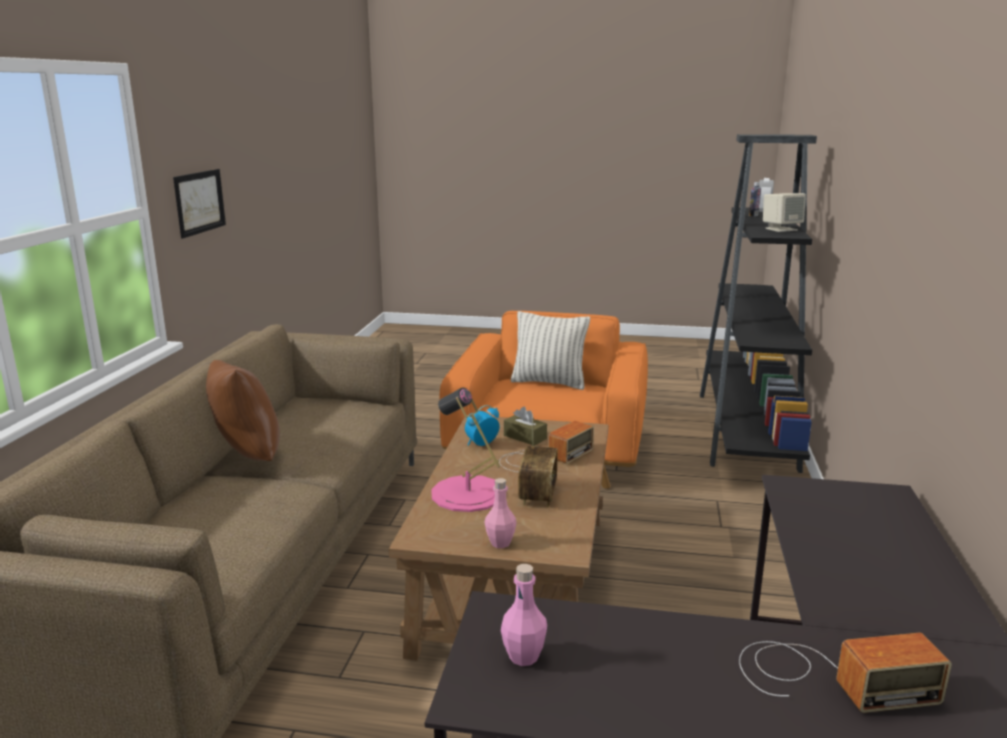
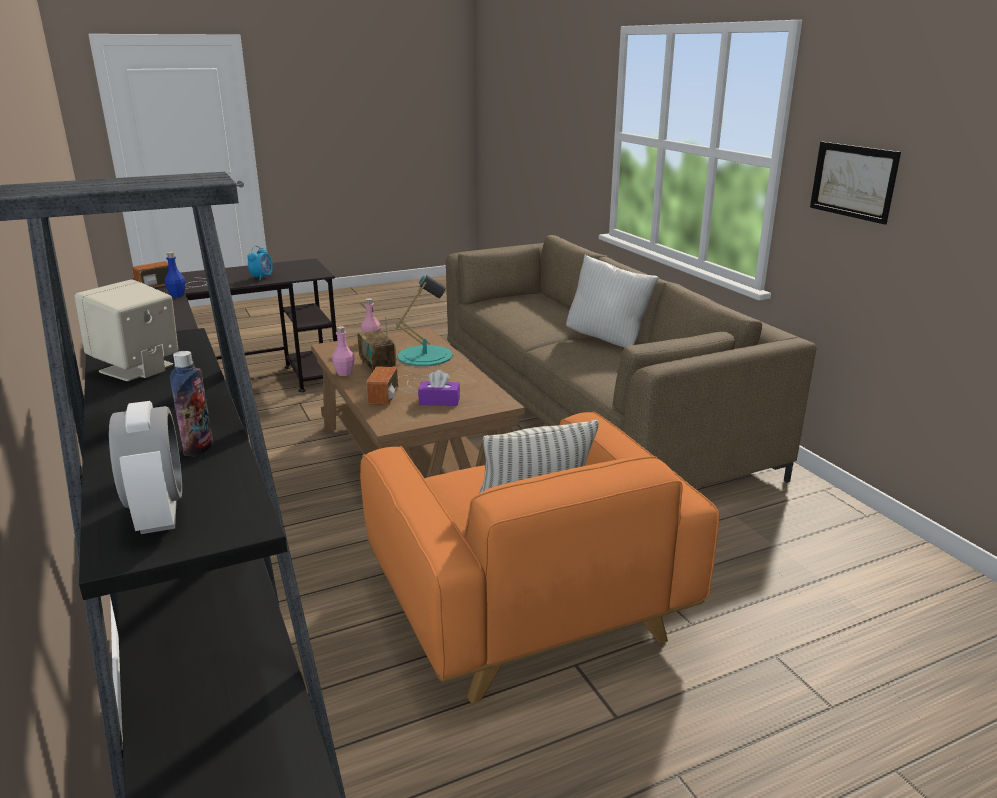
camera: 145 degrees right, 5 degrees up
brown pillow [206,360,280,461] -> white pillow [566,255,659,347]
pink table lamp [431,388,500,512] -> turquoise table lamp [396,275,453,366]
alarm clock [465,405,500,446] -> alarm clock moved to [247,245,273,281]
pink bottle [501,564,547,666] -> pink bottle moved to [332,326,355,376]
brown tissue box [504,407,547,446] -> purple tissue box [418,370,460,406]
none -> blue bottle [165,252,185,298]

